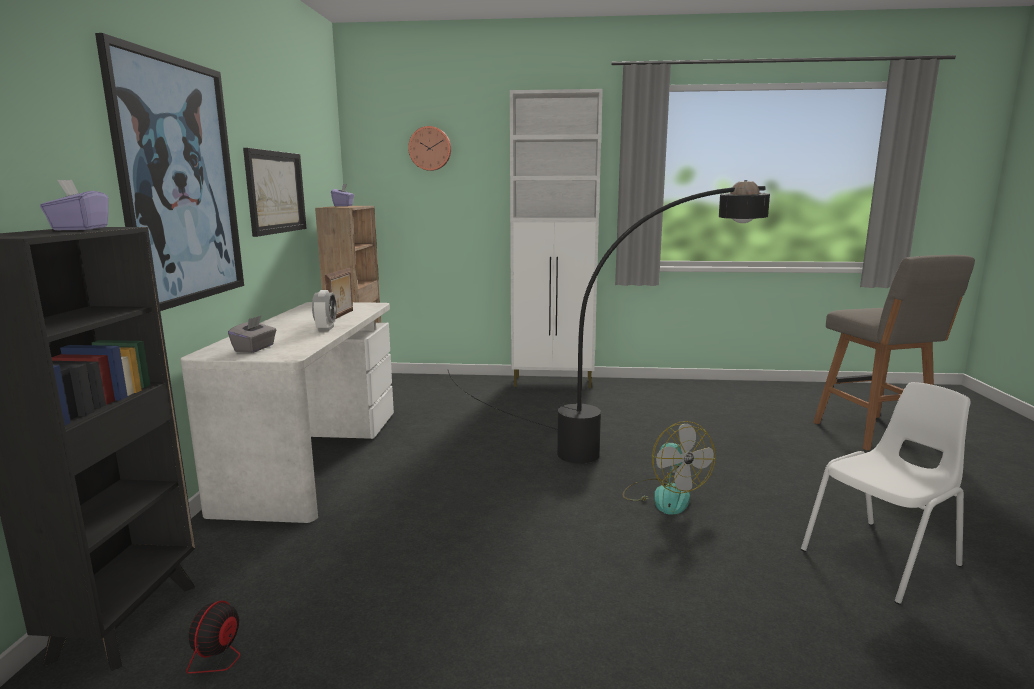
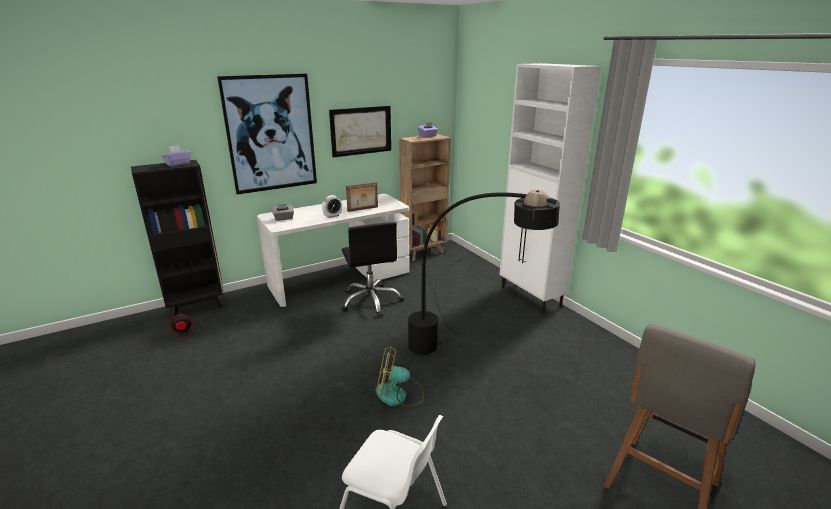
camera: 55 degrees right, 10 degrees up
wall clock [408,126,451,171] -> none
fan [623,421,715,515] -> fan turned 60 degrees clockwise [376,347,424,407]
none -> black office chair [341,222,404,317]

